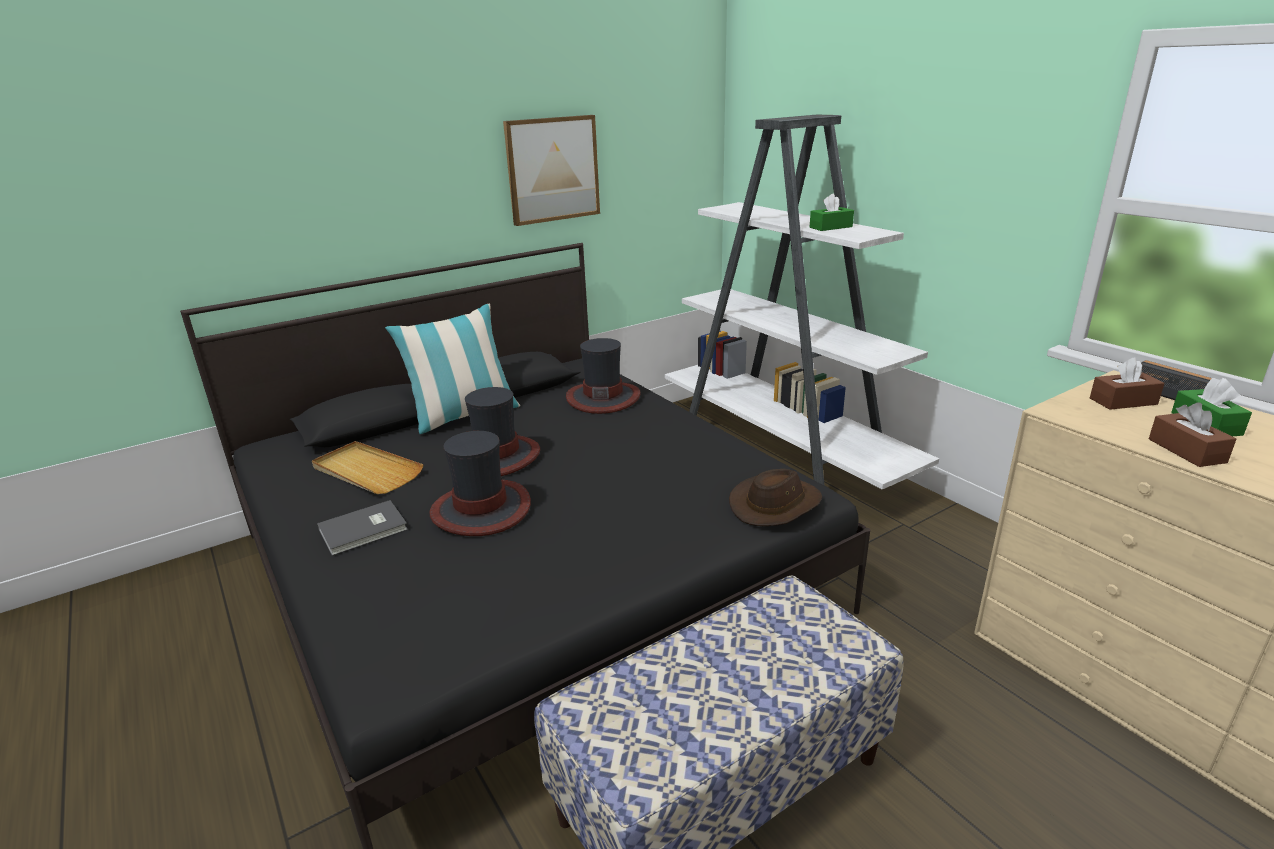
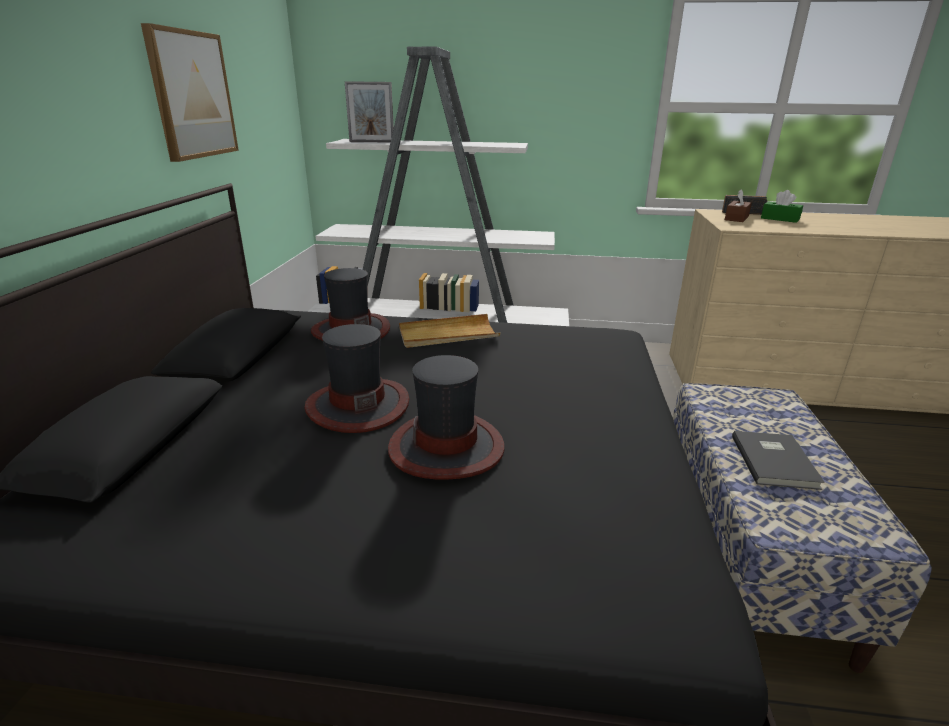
camera: 50 degrees left, 0 degrees up
beige tray [312,441,424,494] -> beige tray moved to [399,314,500,348]
grey book [317,500,408,556] -> grey book moved to [732,431,825,490]
pillow [385,304,520,434] -> none
brown hat [729,469,822,526] -> none
green tissue box [810,193,854,231] -> none
brown tissue box [1149,402,1236,467] -> none
none -> picture frame [345,81,394,142]

